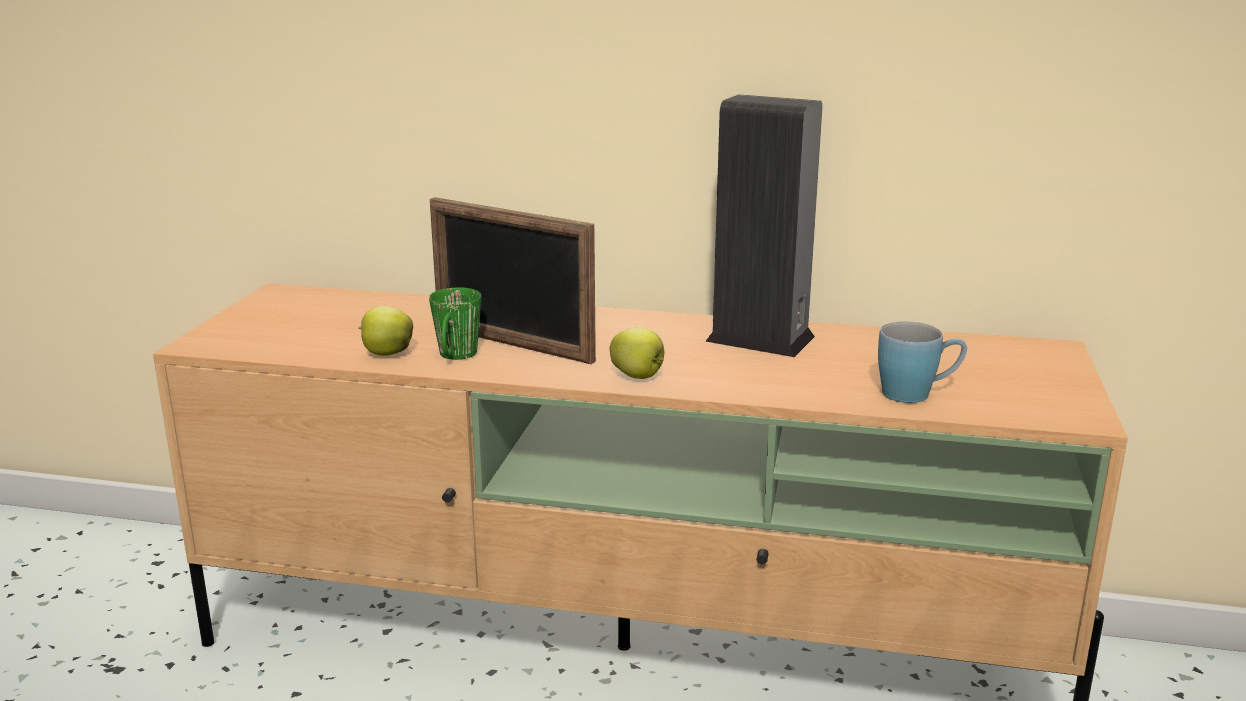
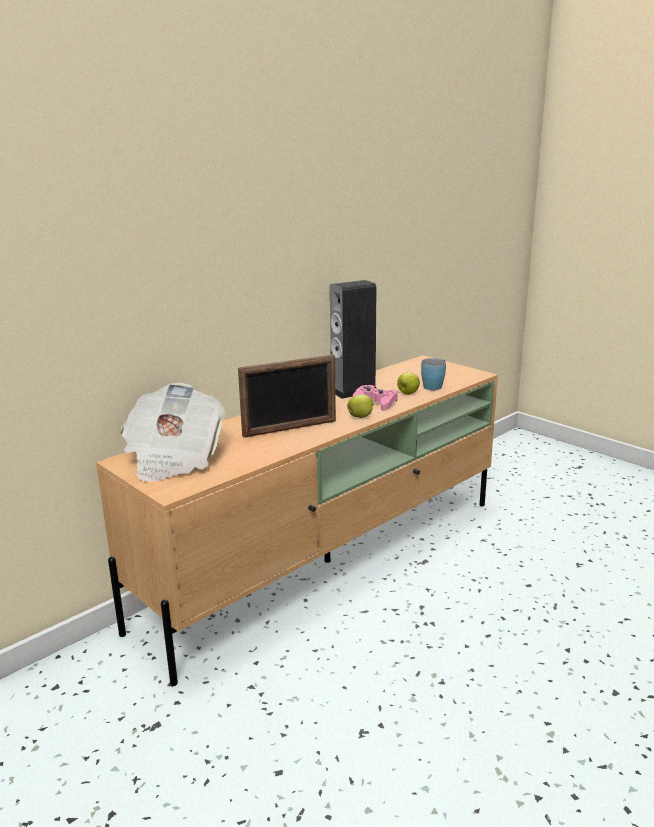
camera: 55 degrees left, 0 degrees up
apple [359,306,413,356] -> apple moved to [397,372,420,395]
green mug [429,287,481,360] -> none
none -> newspaper [121,383,226,482]
none -> pink game controller [352,385,397,411]

